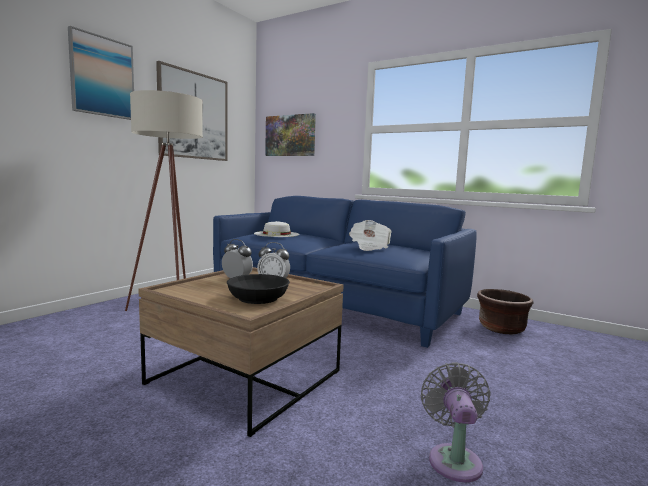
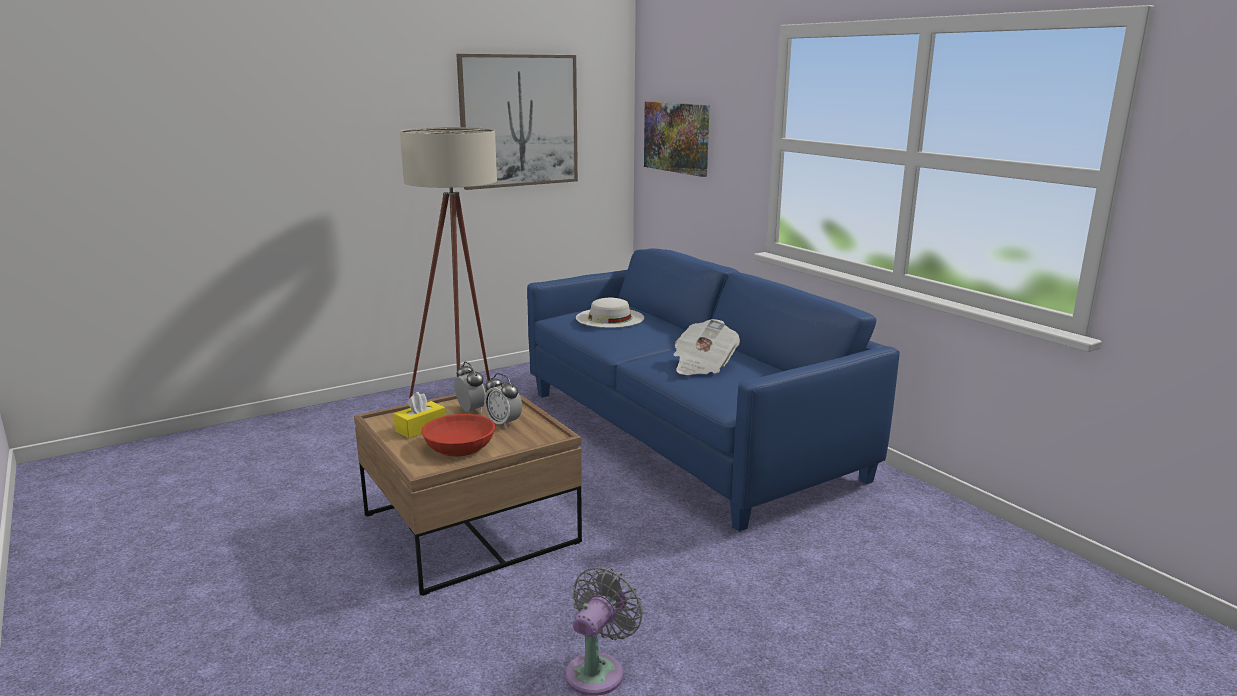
camera: 25 degrees right, 10 degrees up
picture [68,26,134,120] -> none
black bowl [227,274,290,304] -> red bowl [421,414,495,457]
brown planter [477,289,533,334] -> none
none -> yellow tissue box [394,392,446,438]

